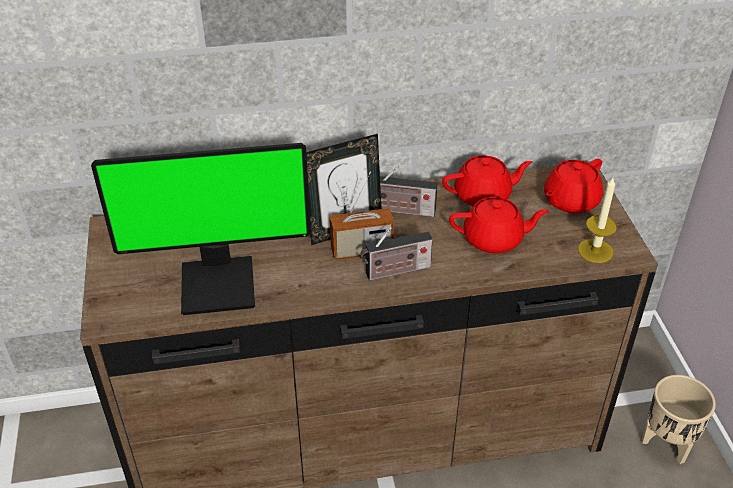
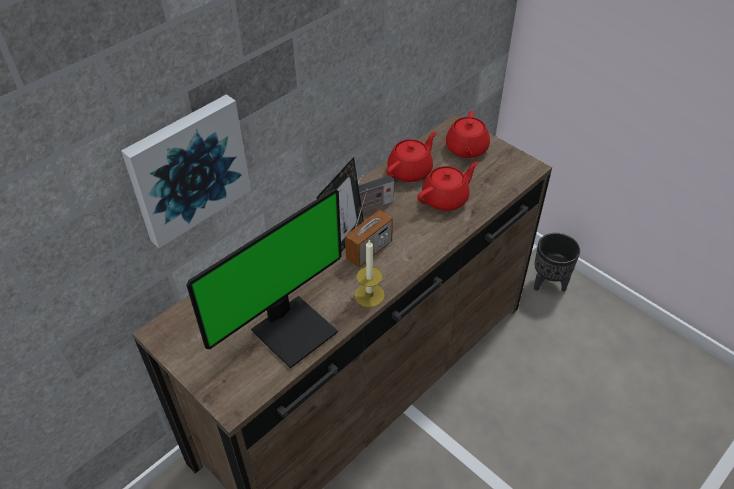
camera: 35 degrees left, 5 degrees up
radio [360,227,433,281] -> none
candle [578,176,617,263] -> candle moved to [355,239,385,307]
beige planter [642,375,716,464] -> black planter [534,233,580,292]
none -> picture [121,94,251,248]

